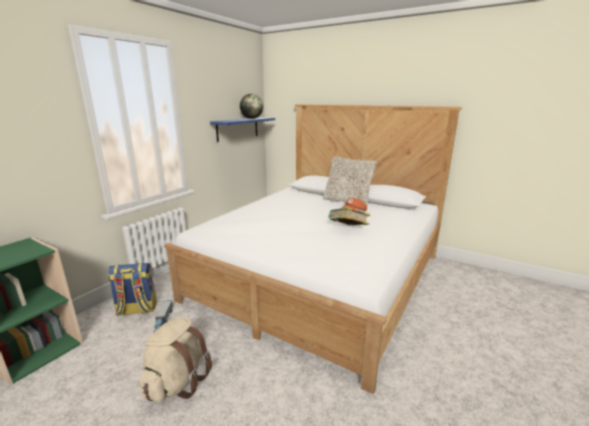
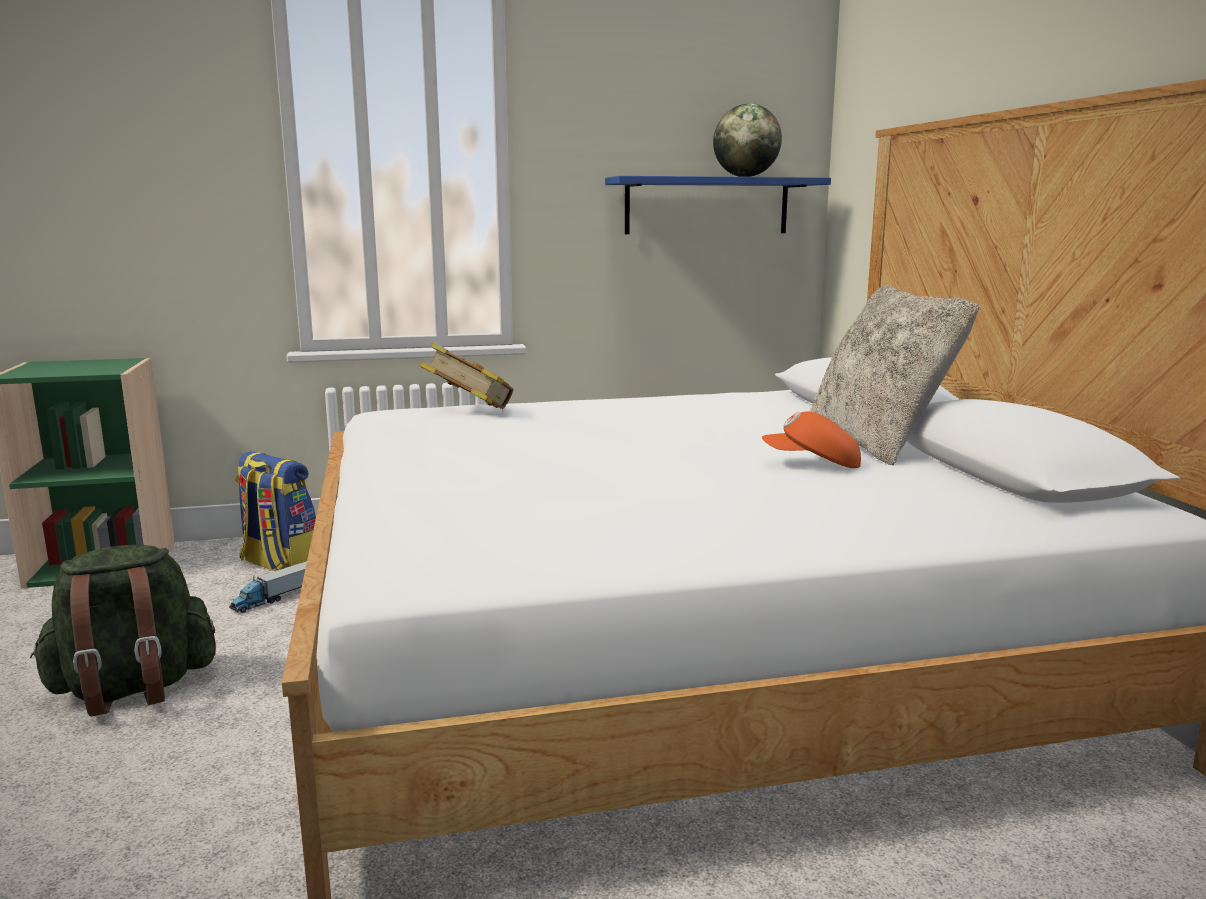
camera: 45 degrees right, 5 degrees down
beige backpack [140,316,212,402] -> green backpack [30,545,216,716]
book [328,207,370,225] -> book moved to [420,342,513,409]

